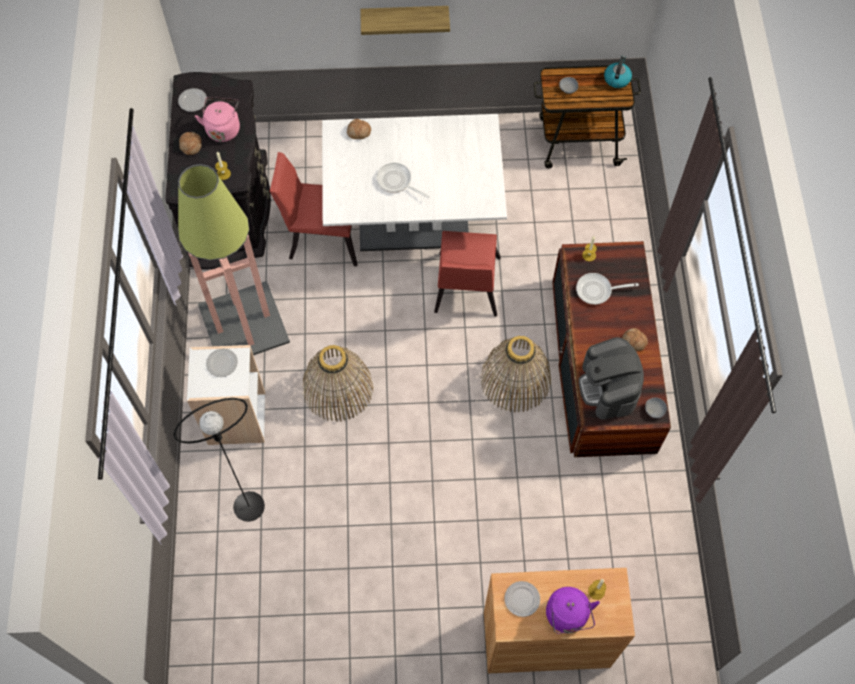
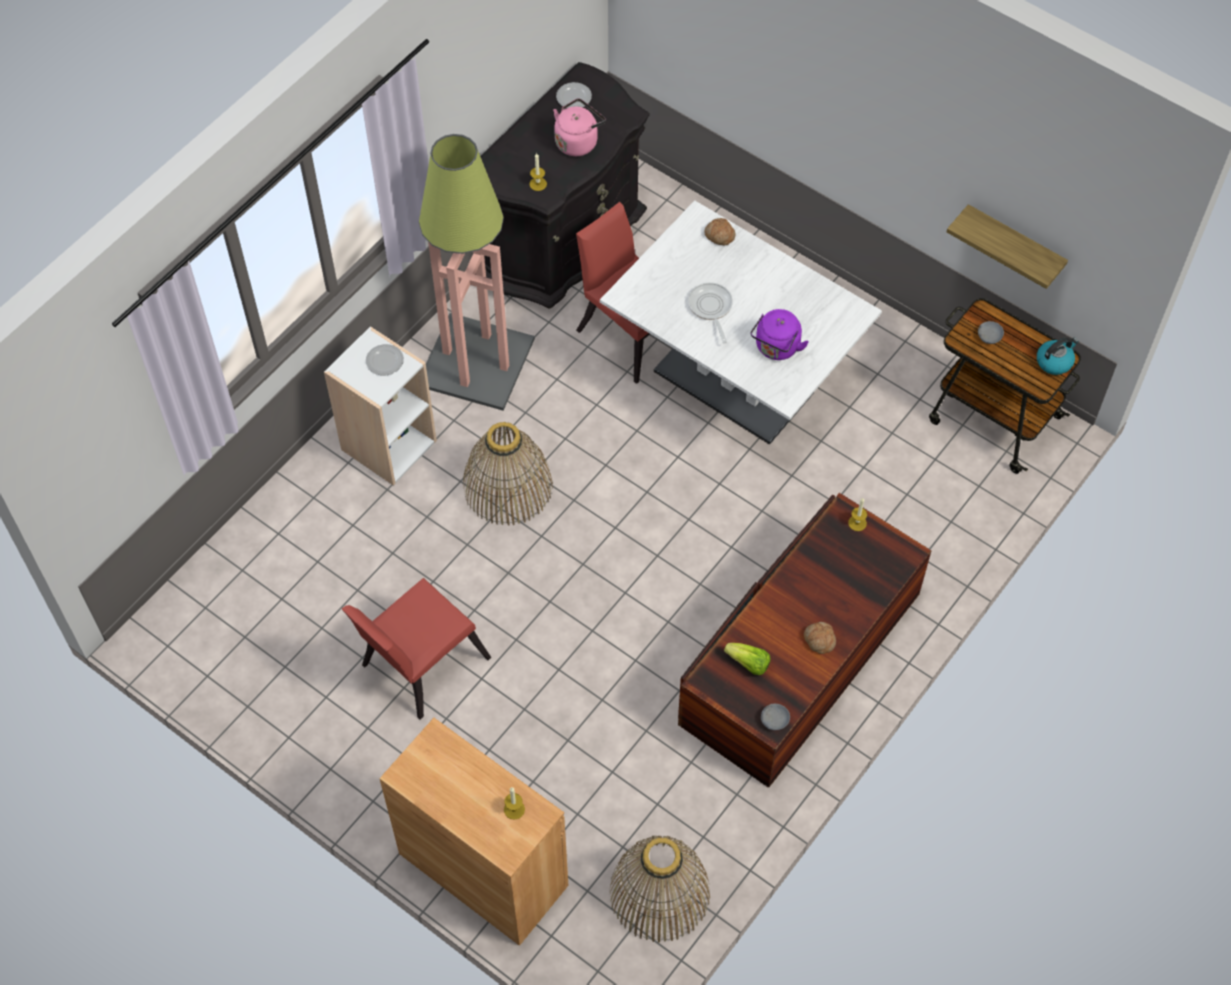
camera: 40 degrees right, 5 degrees down
black floor lamp [173,398,265,522] -> none
bread [179,132,201,155] -> none
shelf [360,6,450,35] -> shelf moved to [947,204,1068,289]
red chair [434,231,501,317] -> red chair moved to [342,578,491,720]
basket [480,336,551,413] -> basket moved to [609,836,710,943]
plate [504,581,540,617] -> none
purple kettle [546,587,600,634] -> purple kettle moved to [751,309,809,360]
frying pan [576,273,639,305] -> none
coffee machine [578,337,644,420] -> lettuce [724,643,771,675]

